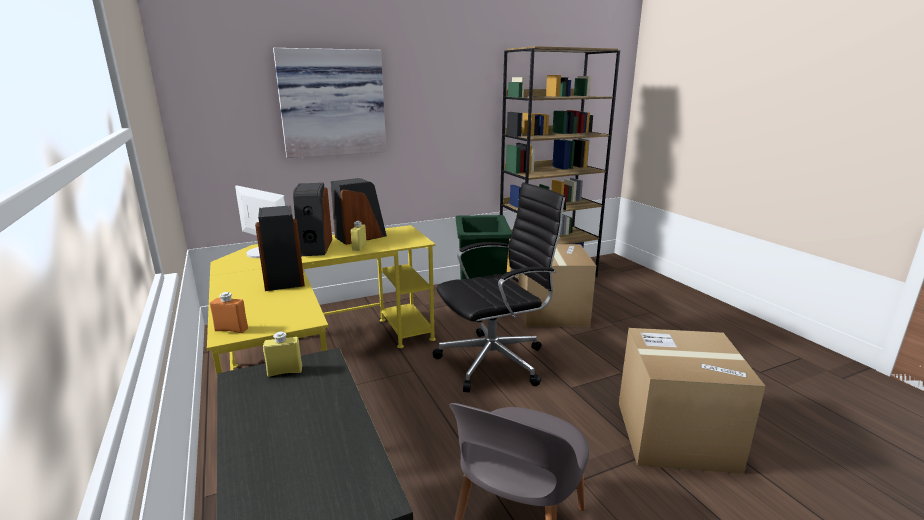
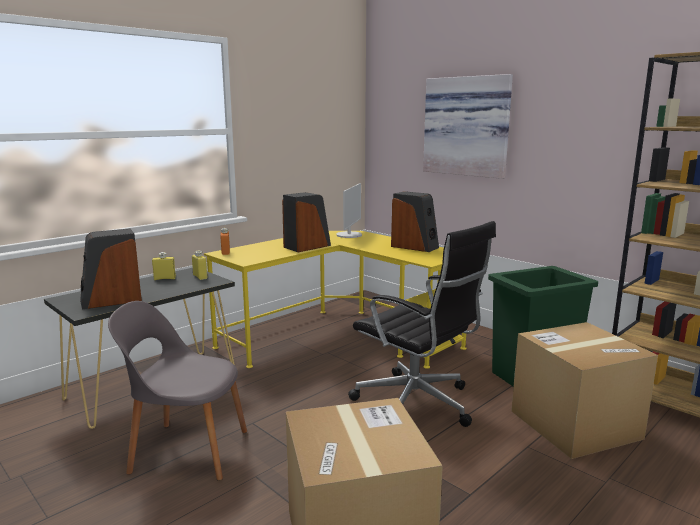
camera: 70 degrees right, 5 degrees down
speaker [293,183,332,256] -> speaker moved to [80,228,142,310]
yellow bottle [351,221,367,251] -> yellow bottle moved to [152,252,176,280]

